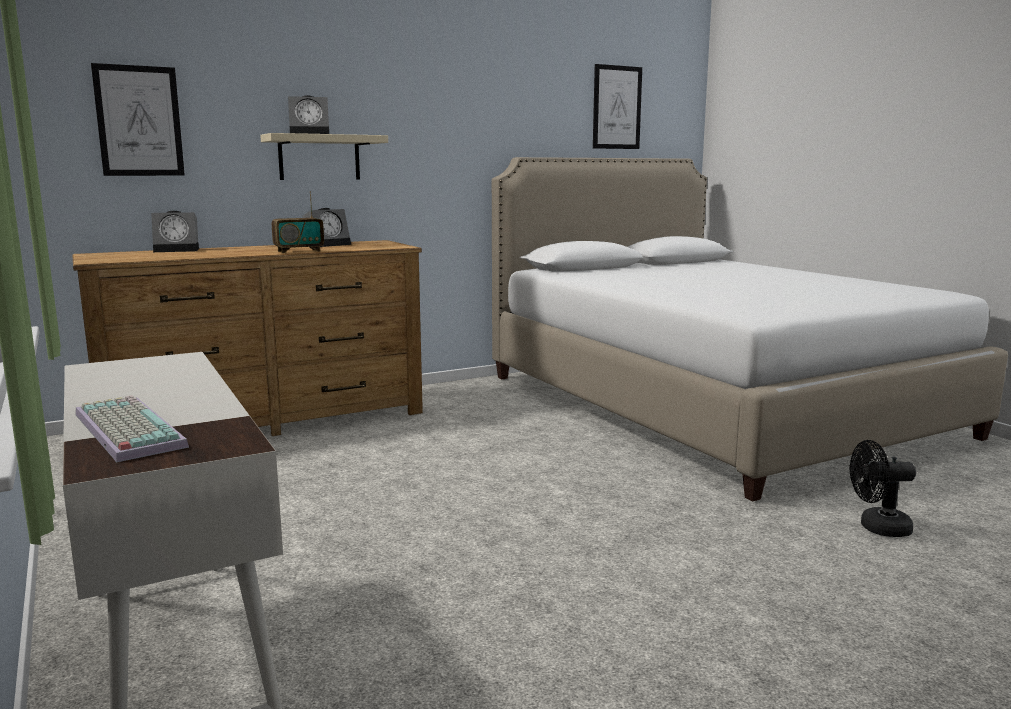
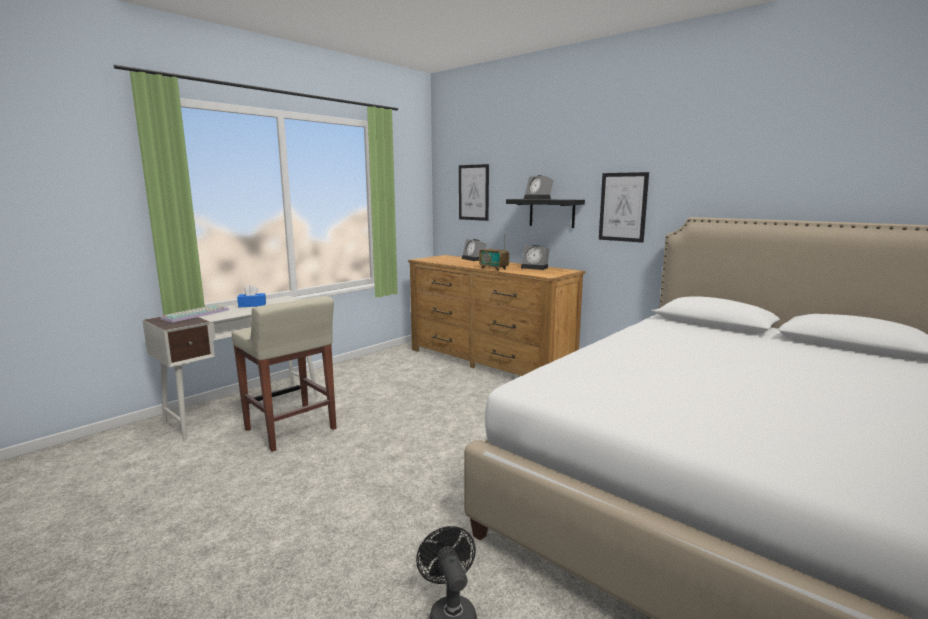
camera: 70 degrees right, 0 degrees up
beige shelf [260,133,388,180] -> black shelf [506,199,585,228]
picture [593,64,642,149] -> picture moved to [599,172,649,243]
none -> beige stool [232,296,337,452]
none -> blue tissue box [237,285,266,307]

